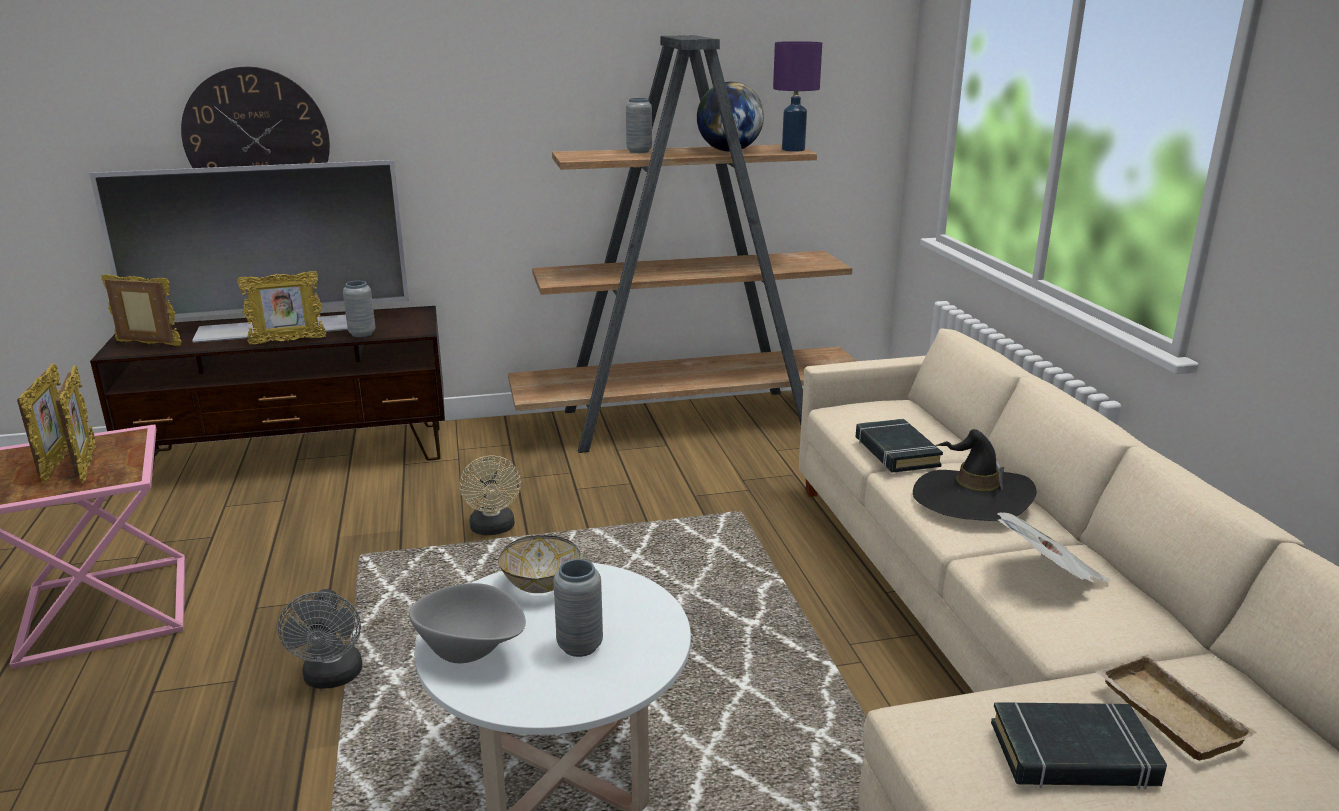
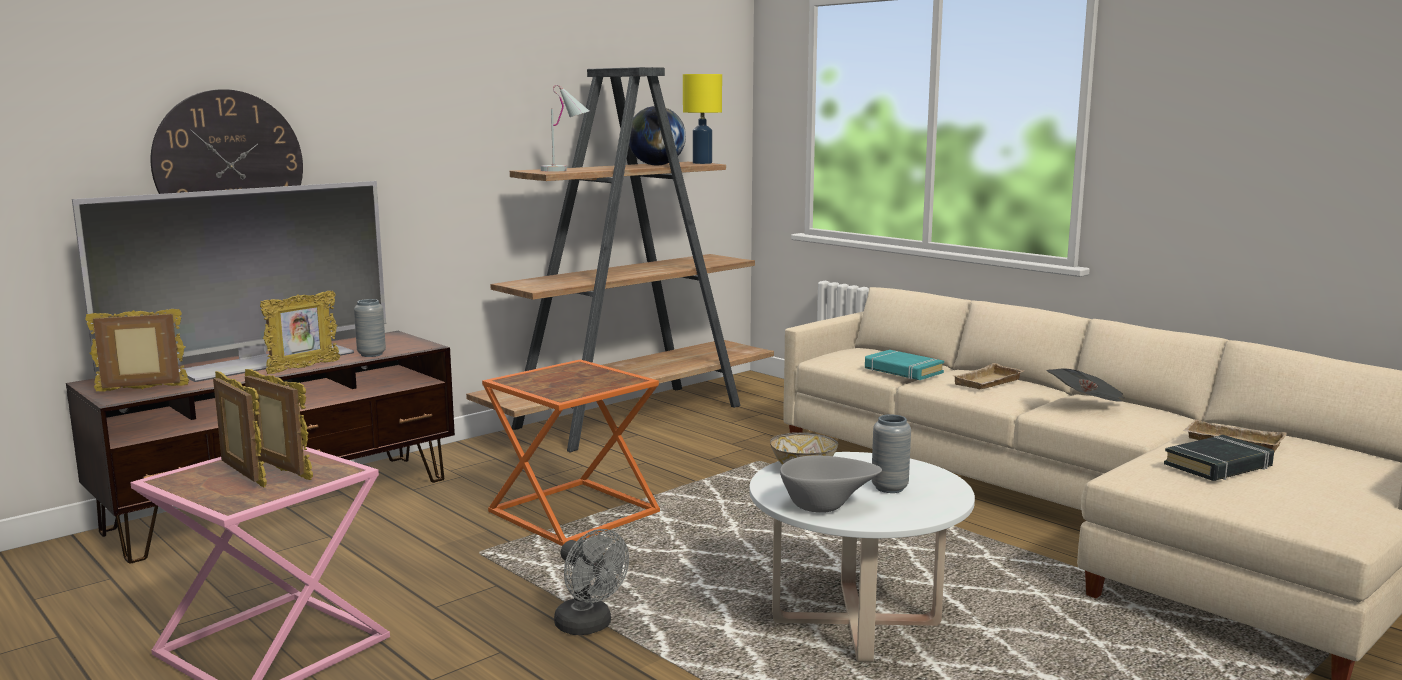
camera: 30 degrees left, 10 degrees down
beige fan [459,456,521,535] -> orange side table [482,359,660,546]
grey vase [626,98,652,153] -> none
purple table lamp [773,41,822,152] -> yellow table lamp [683,74,722,164]
black book [856,419,943,473] -> turquoise book [865,350,944,380]
black hat [913,429,1036,521] -> beige tray [955,363,1024,390]
none -> white table lamp [541,85,589,172]

